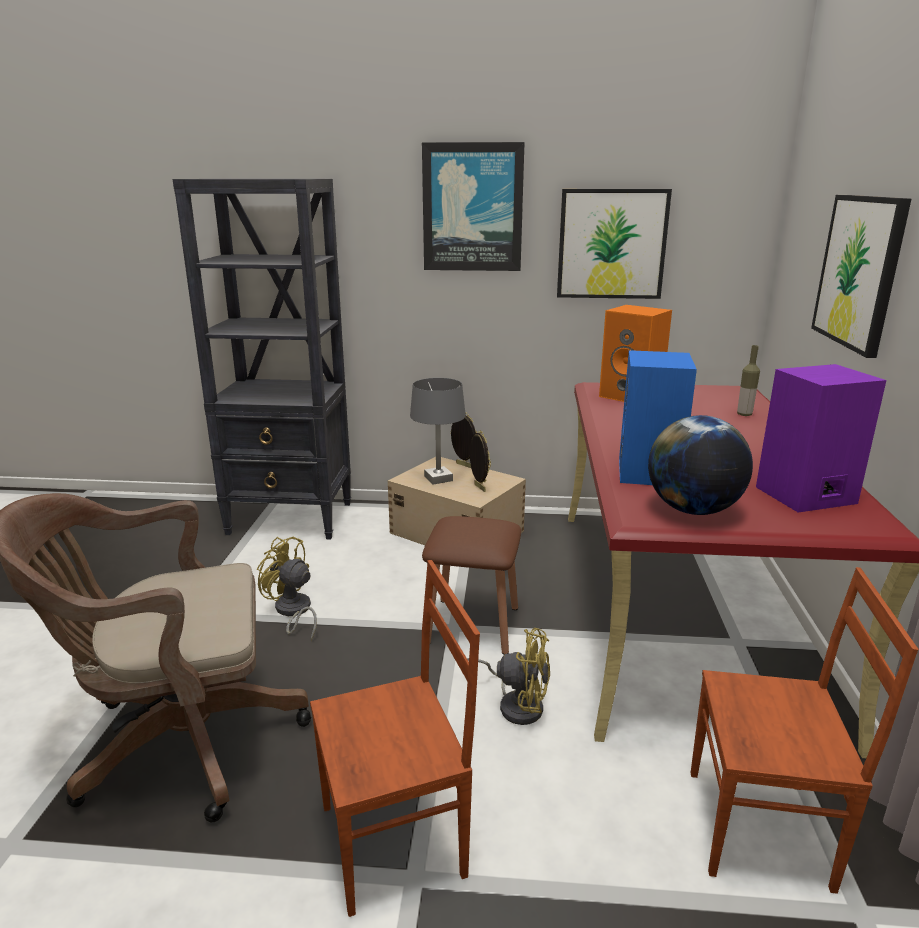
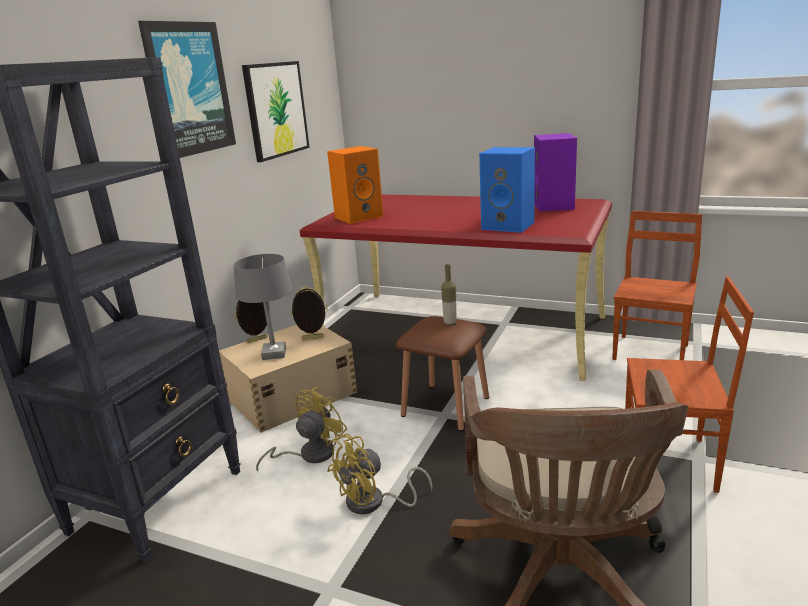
camera: 70 degrees left, 0 degrees up
brown chair [310,560,480,917] -> brown chair turned 105 degrees clockwise [625,276,754,493]
yellow fan [467,628,550,725] -> yellow fan moved to [256,387,347,471]
globe [648,415,753,515] -> none
bottle [737,345,760,416] -> bottle moved to [441,264,457,326]
picture [811,195,911,358] -> none

